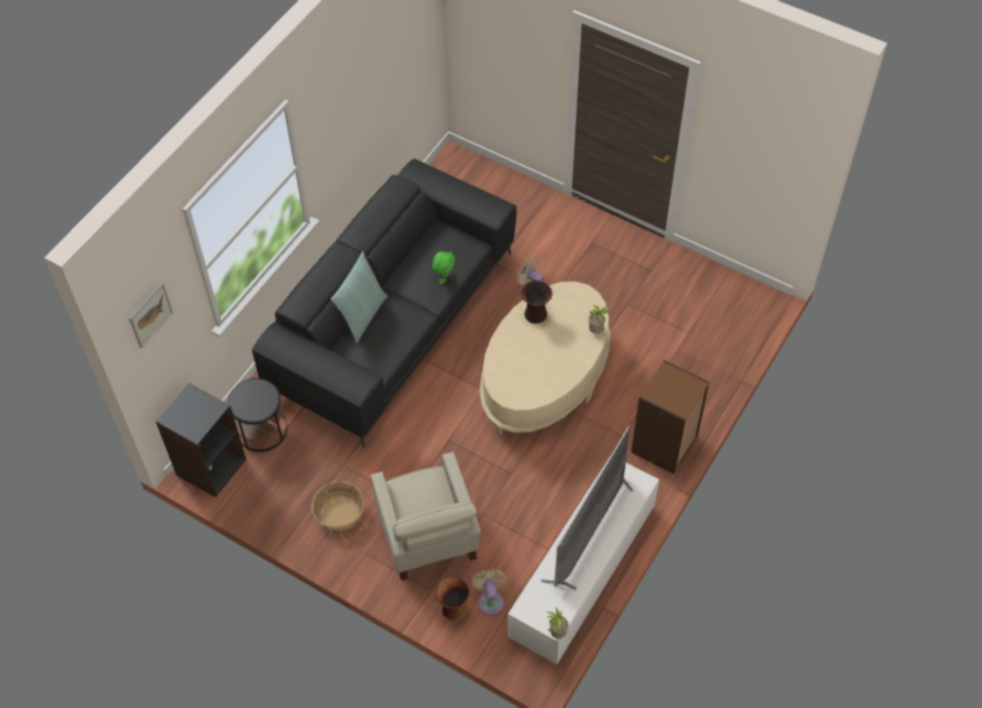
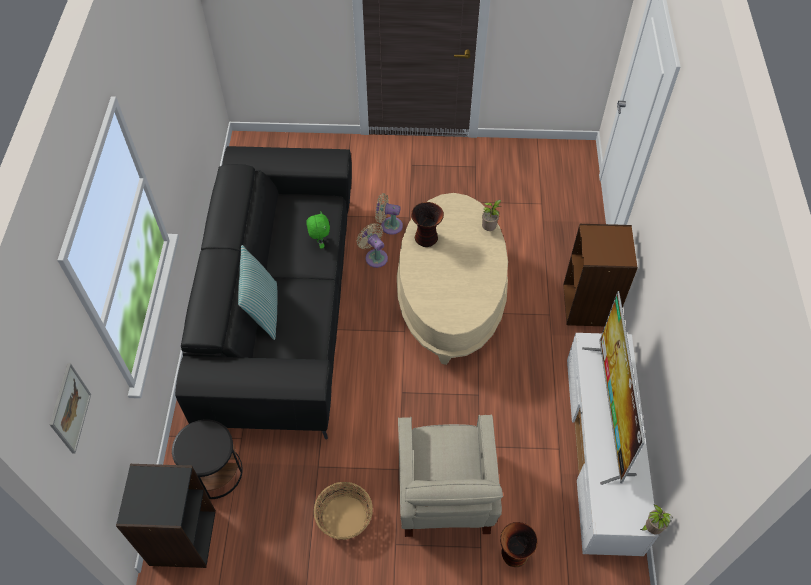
camera: 30 degrees left, 0 degrees up
beige armchair [370,452,481,581] -> beige armchair turned 45 degrees clockwise [398,414,503,537]
beige fan [471,569,506,615] -> beige fan moved to [357,223,388,268]

